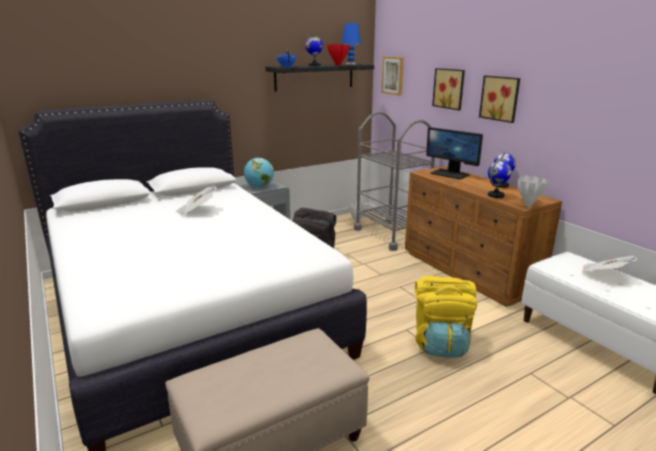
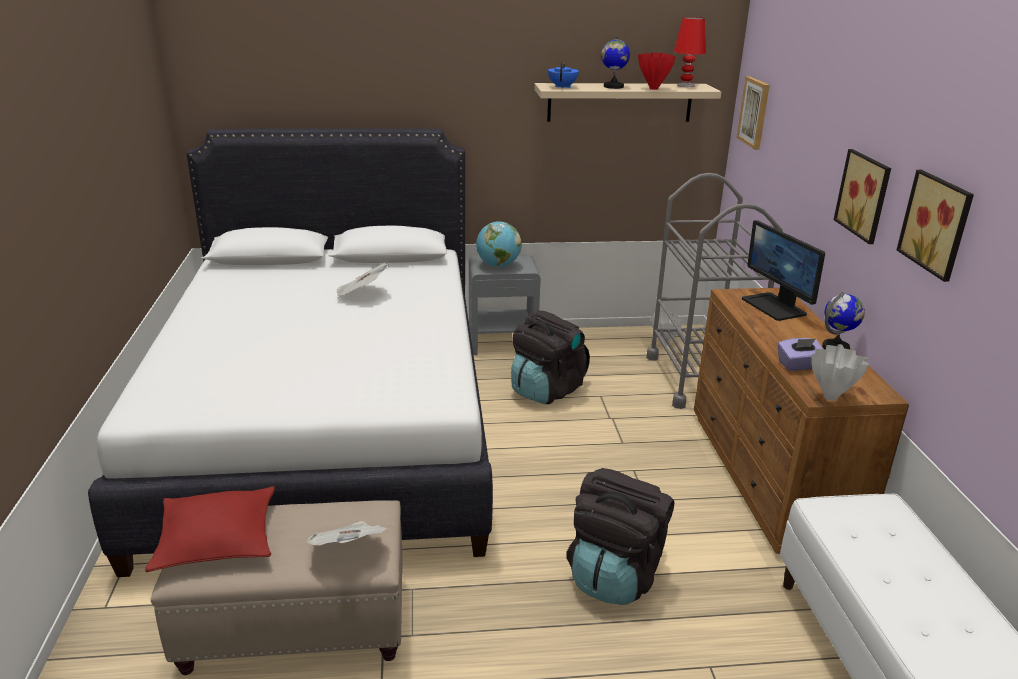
camera: 25 degrees right, 5 degrees up
black shelf [266,64,374,92] -> beige shelf [534,83,721,122]
blue table lamp [342,23,361,65] -> red table lamp [674,17,706,87]
yellow backpack [415,276,477,358] -> black backpack [566,468,674,605]
picture [432,68,465,110] -> picture moved to [897,170,974,282]
globe [488,160,512,198] -> purple tissue box [778,338,823,371]
newspaper [582,256,637,272] -> newspaper moved to [306,521,388,545]
none -> red pillow [145,486,275,572]

